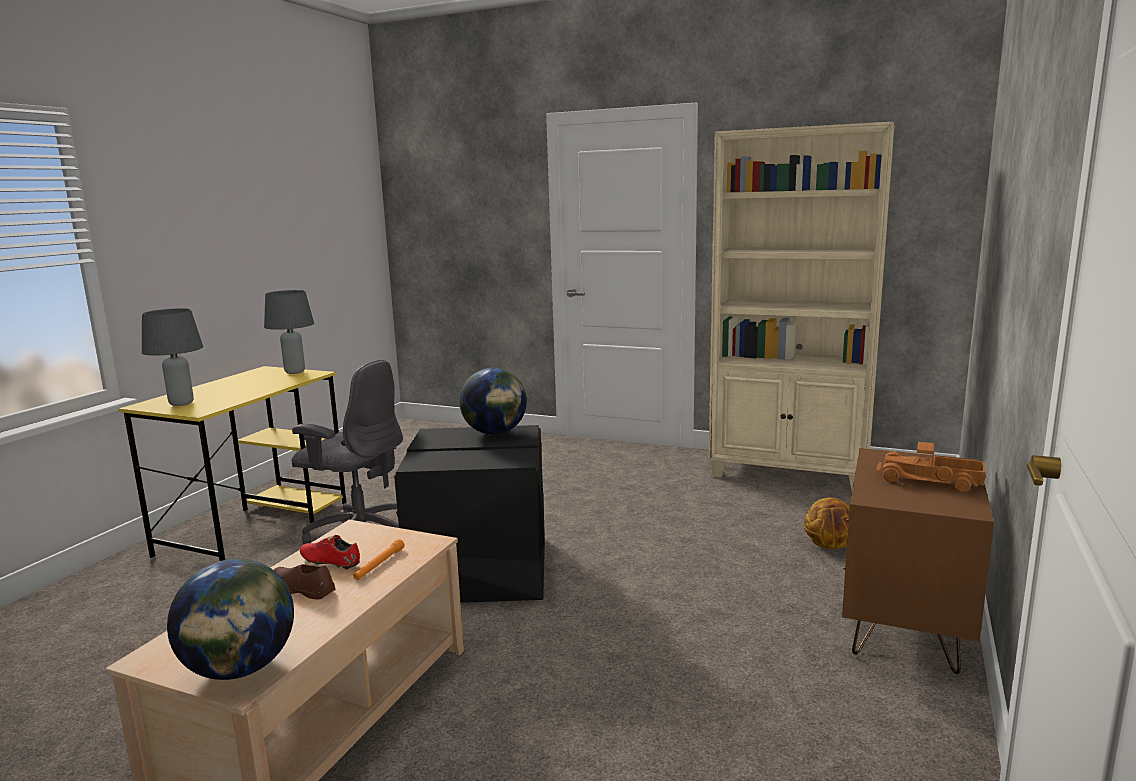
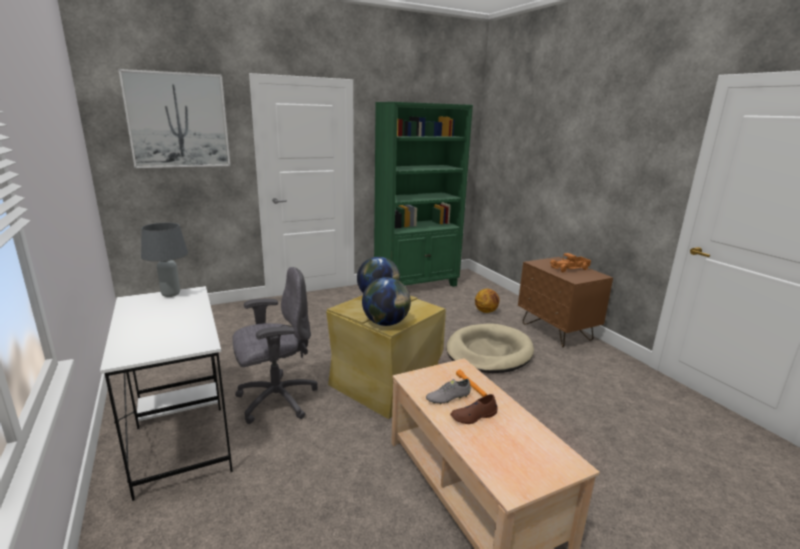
camera: 50 degrees left, 5 degrees up
yellow desk [118,366,347,561] -> white desk [100,286,233,501]
grey table lamp [142,308,203,406] -> none
globe [167,559,294,680] -> globe moved to [362,277,411,326]
red shoe [300,535,360,570] -> grey shoe [426,379,471,404]
black storage box [394,425,545,603] -> beige storage box [326,295,446,419]
beige bookcase [709,122,895,491] -> green bookcase [374,102,473,287]
none -> picture [118,69,230,168]
none -> beige dog bed [446,323,534,373]

